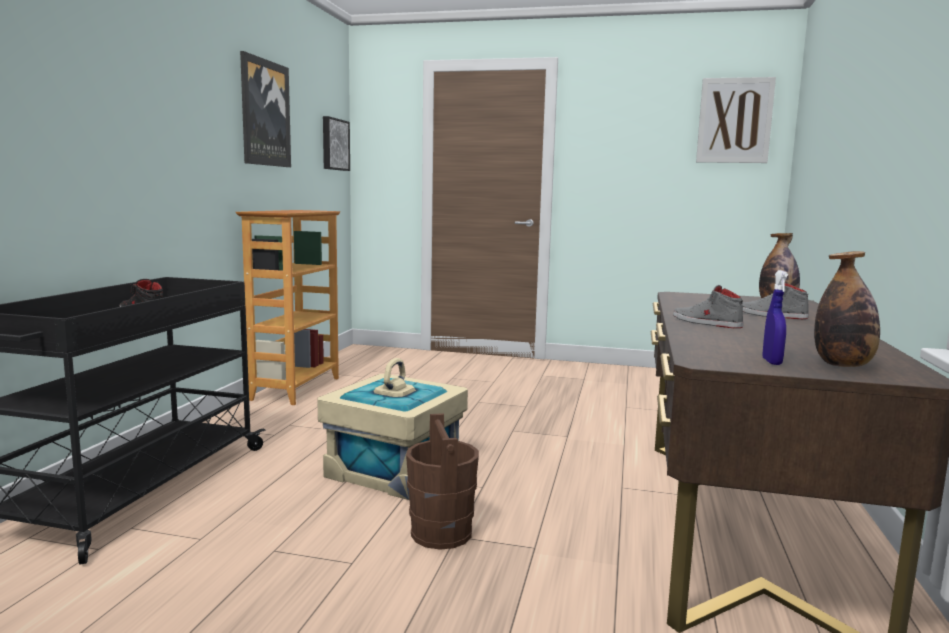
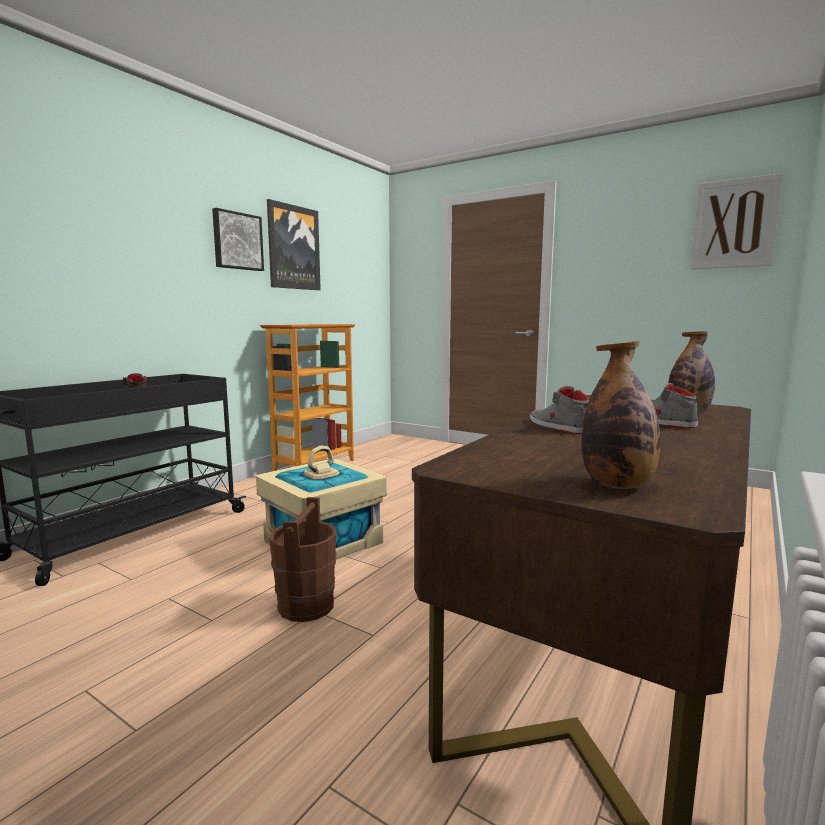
camera: 20 degrees right, 0 degrees up
picture [323,116,350,171] -> picture moved to [212,208,264,271]
blue spray bottle [762,270,788,365] -> none

